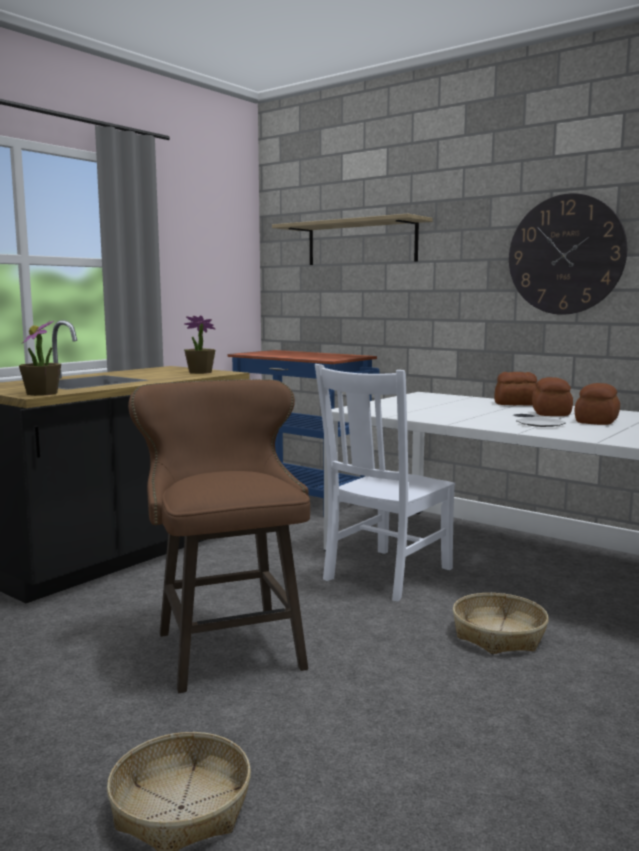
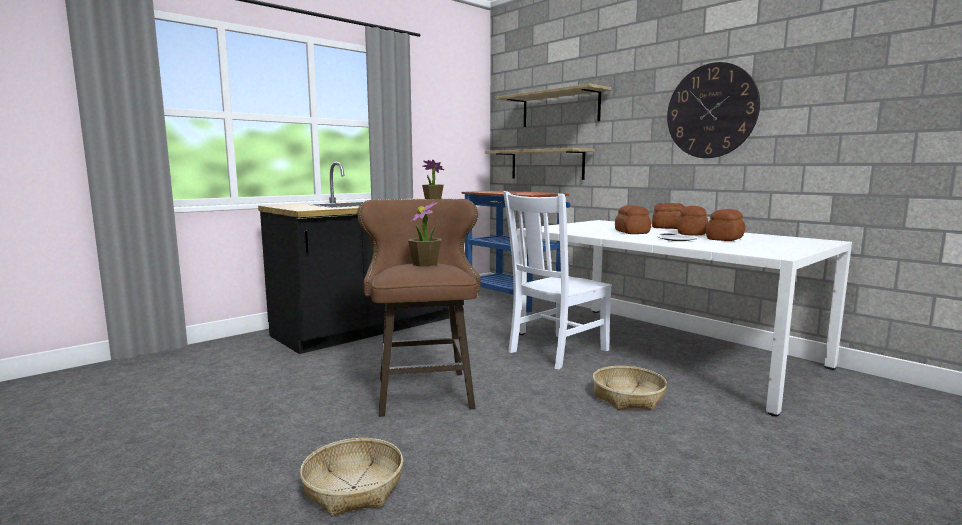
camera: 10 degrees right, 0 degrees up
potted plant [19,320,61,396] -> potted plant moved to [408,202,441,266]
none -> shelf [485,148,595,180]
none -> bread [615,205,651,234]

